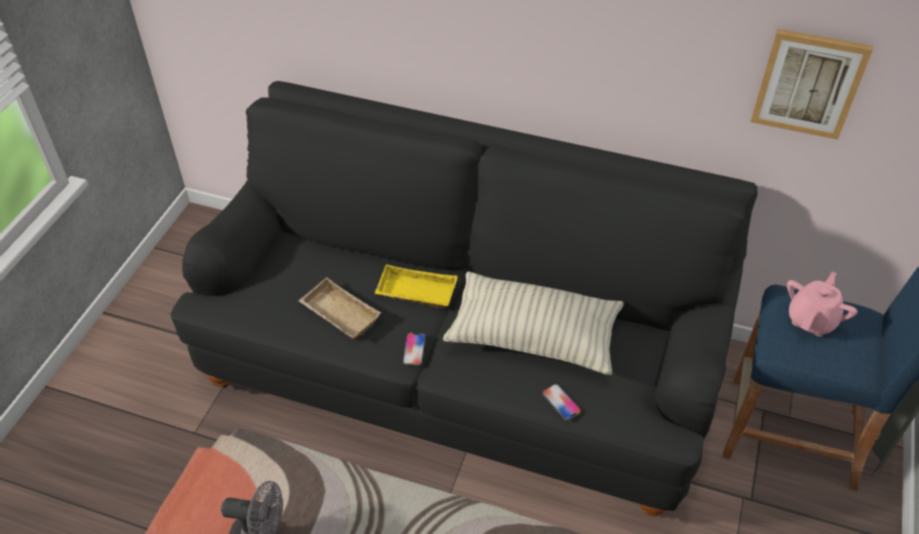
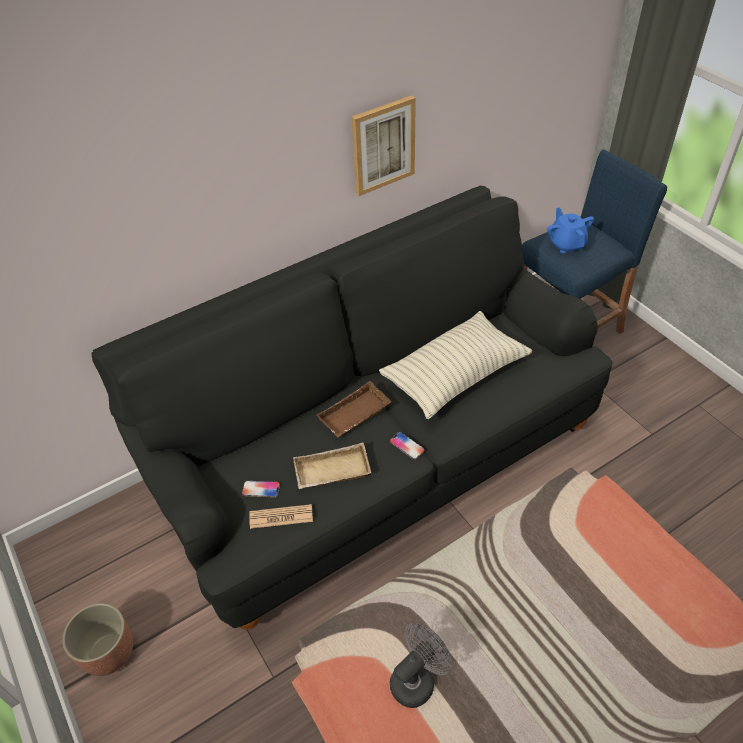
camera: 50 degrees left, 0 degrees up
yellow tray [375,264,458,308] -> brown tray [317,381,392,437]
phone [542,384,581,420] -> phone moved to [242,481,280,497]
picture [751,29,873,140] -> picture moved to [352,95,416,196]
pink teapot [787,271,857,337] -> blue teapot [547,207,594,253]
none -> planter [62,603,133,676]
none -> newspaper [249,504,313,529]

